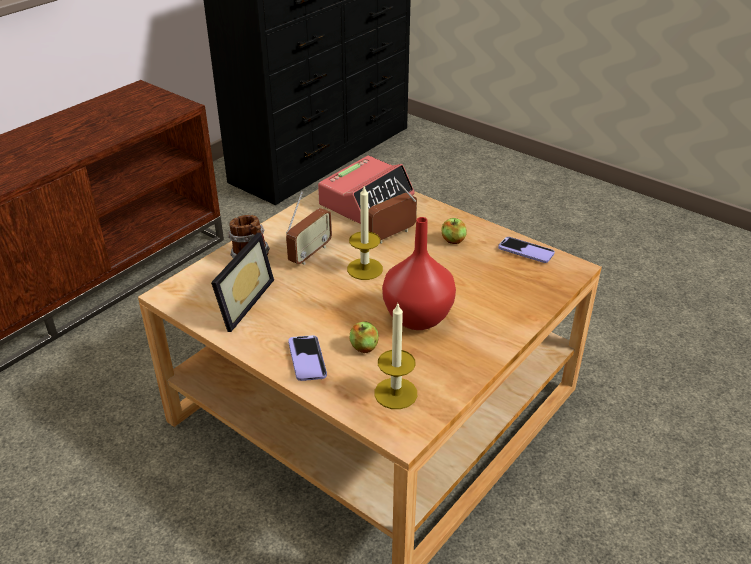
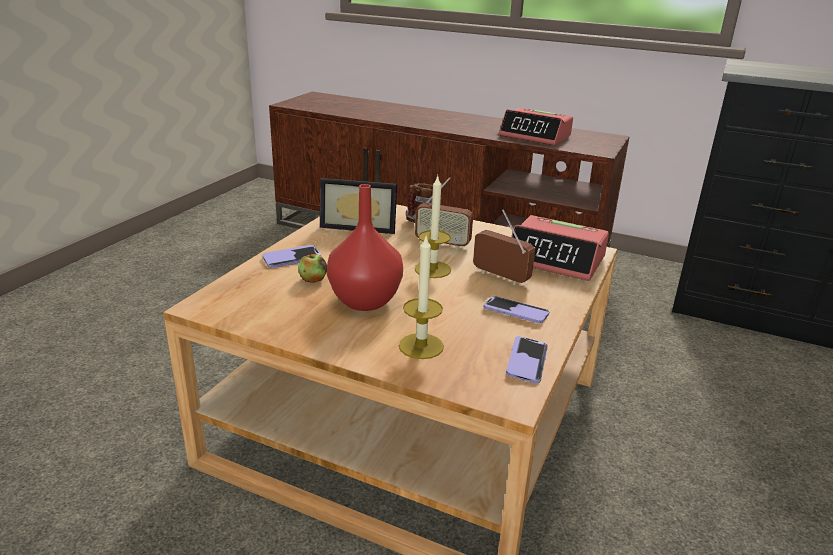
camera: 75 degrees right, 10 degrees down
candle [374,304,417,409] -> candle moved to [399,234,444,359]
apple [441,218,467,244] -> phone [483,296,549,323]
none -> alarm clock [499,108,573,145]

